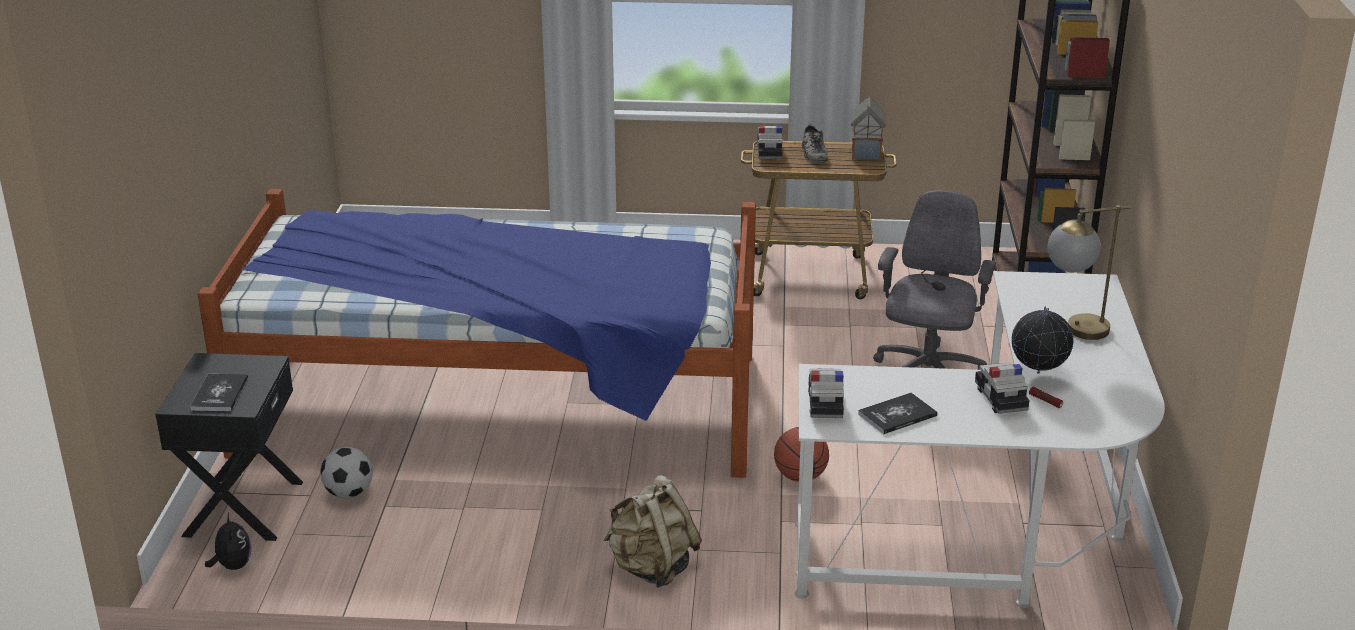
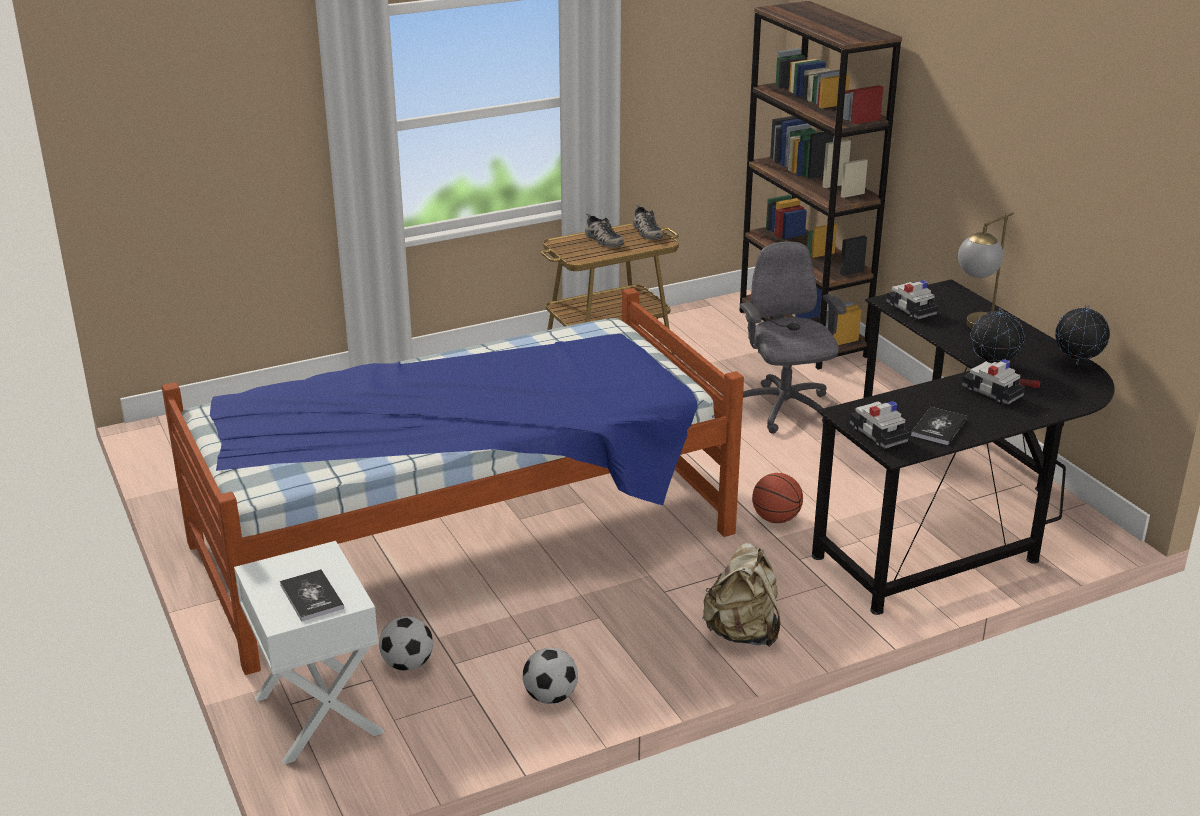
camera: 30 degrees left, 0 degrees up
black nightstand [156,353,303,541] -> white nightstand [234,541,384,765]
plush toy [205,513,251,570] -> none
toy car [757,126,783,159] -> toy car moved to [886,280,938,320]
white desk [795,271,1165,608] -> black desk [812,279,1115,615]
toy house [851,96,886,161] -> shoe [633,204,663,240]
none -> football [523,648,578,704]
none -> globe [1055,304,1110,364]

